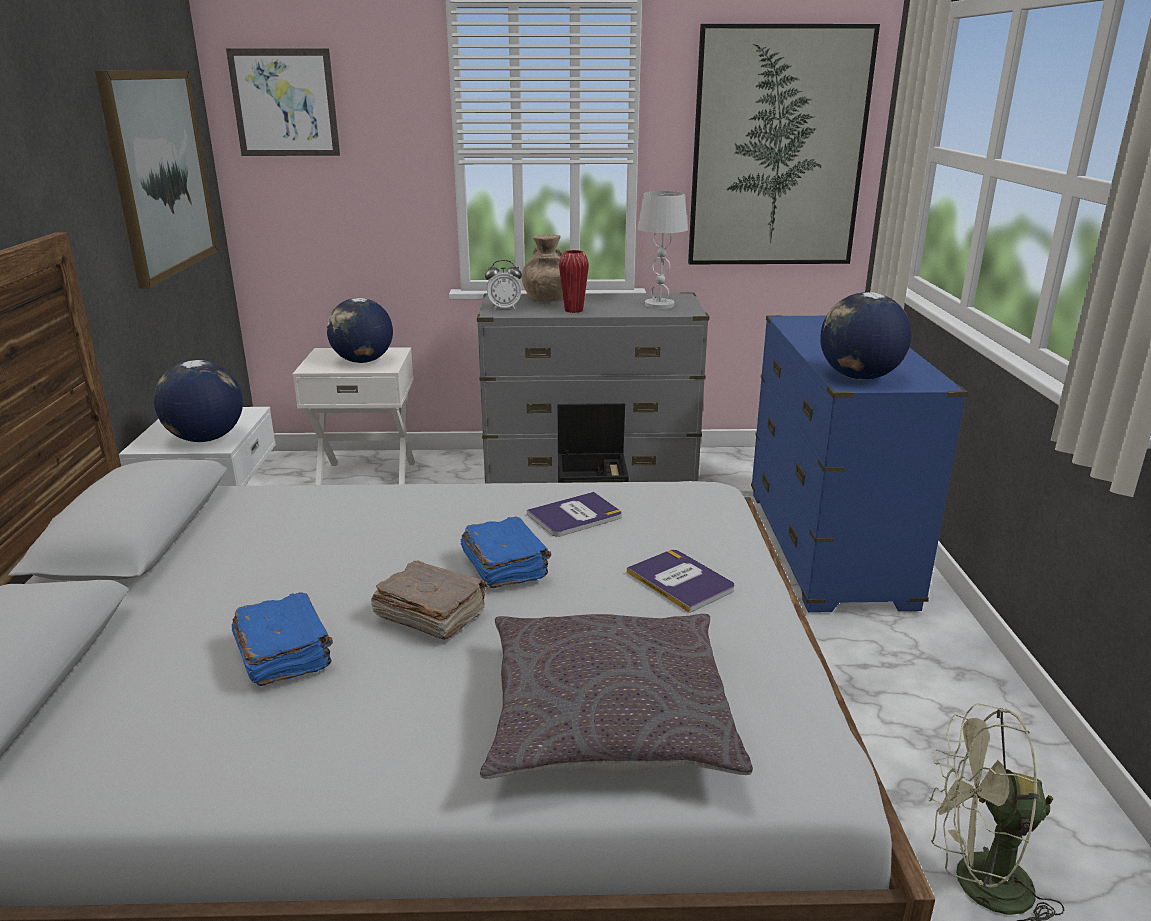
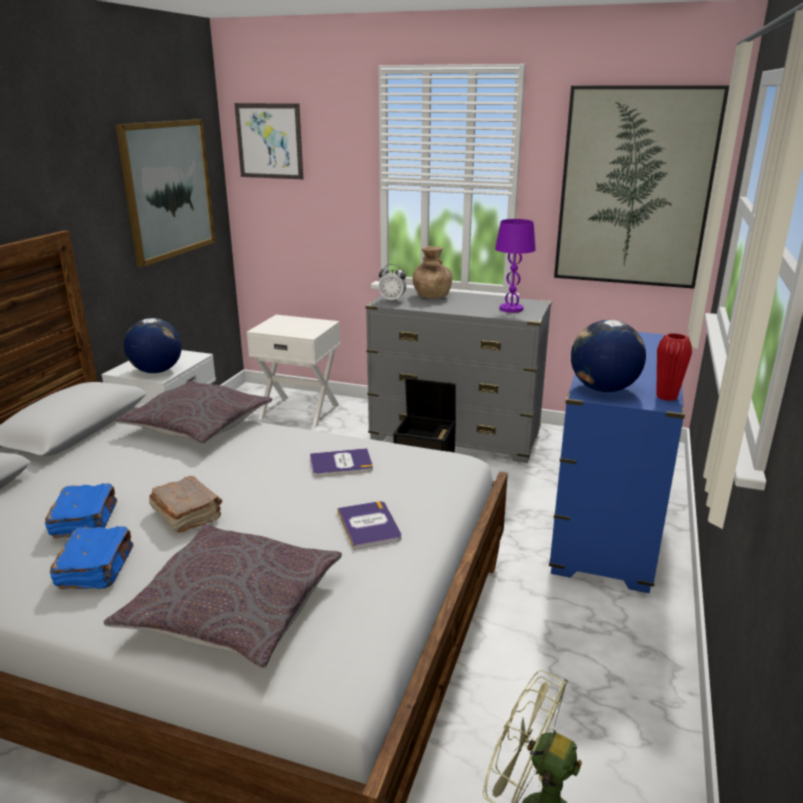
camera: 20 degrees right, 0 degrees up
globe [327,298,393,363] -> none
blue book [461,517,551,588] -> blue book moved to [50,526,133,589]
red vase [559,250,589,313] -> red vase moved to [657,333,692,401]
white table lamp [638,191,688,309] -> purple table lamp [495,219,536,313]
none -> grey pillow [115,381,272,444]

